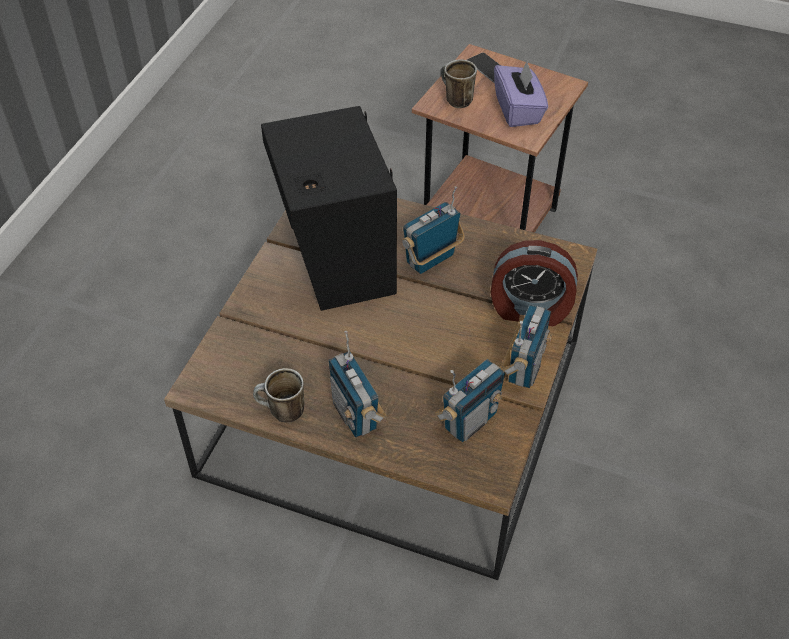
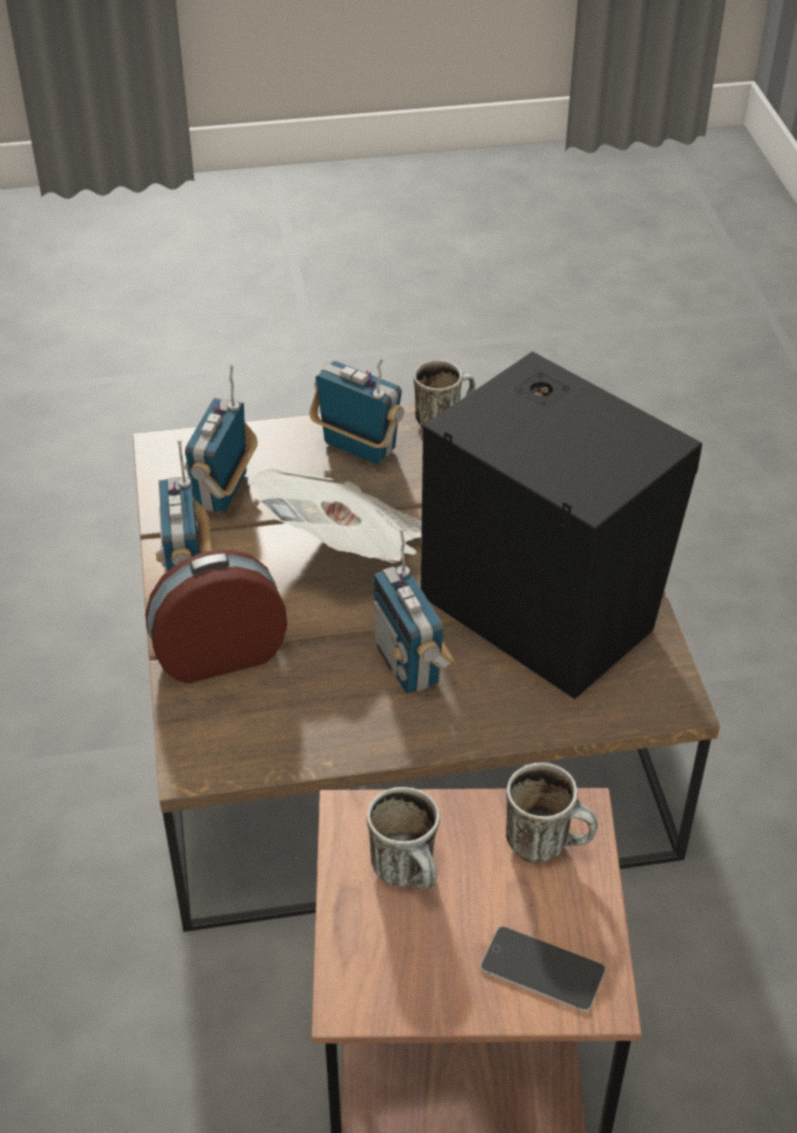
camera: 150 degrees right, 5 degrees down
radio [402,186,465,274] -> radio turned 135 degrees clockwise [373,529,454,694]
purple tissue box [494,61,548,127] -> mug [367,787,440,890]
none -> newspaper [250,469,422,563]

